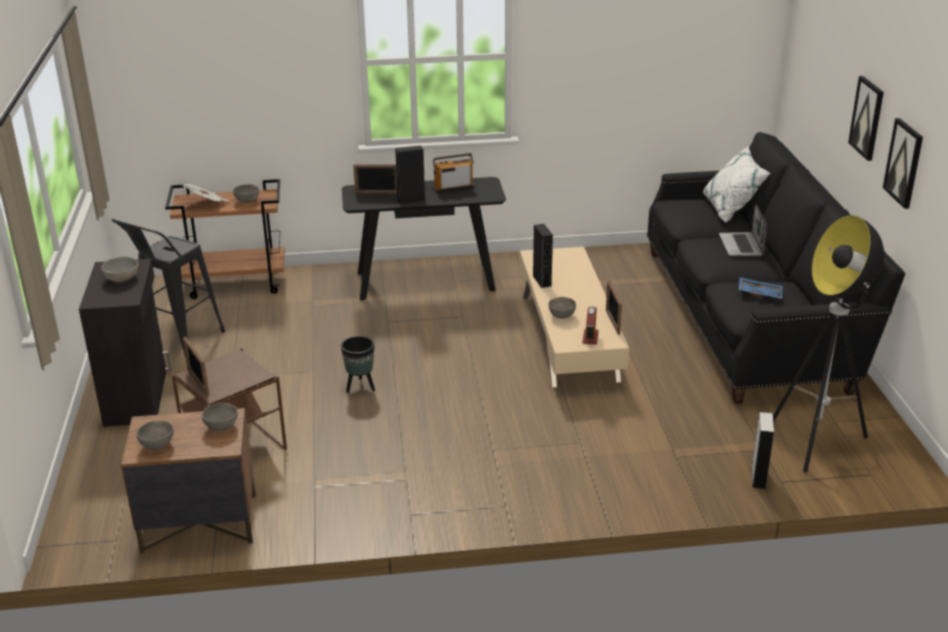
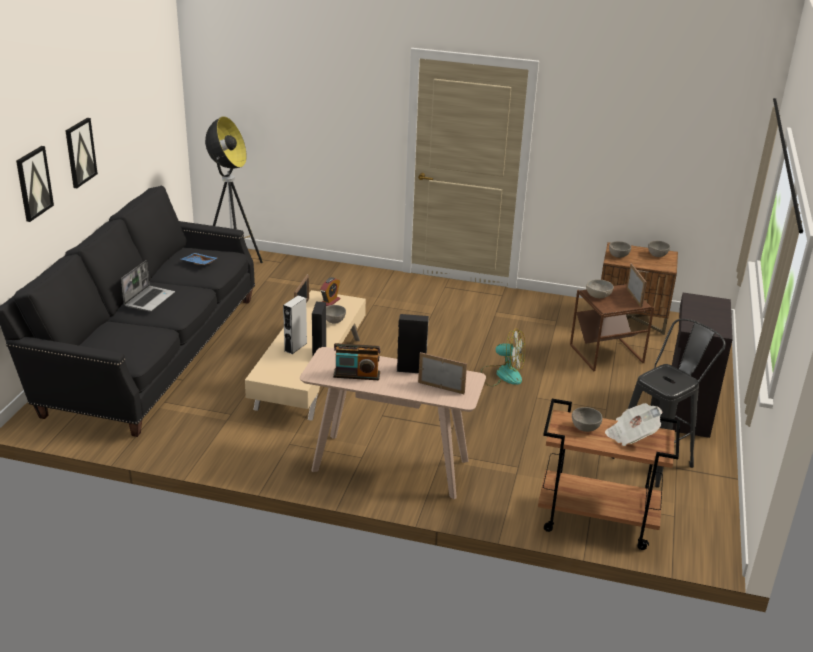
camera: 160 degrees left, 0 degrees up
grey bowl [101,257,139,282] -> grey bowl moved to [586,279,614,298]
black planter [341,336,375,392] -> fan [481,329,525,386]
black console table [342,177,506,301] -> beige console table [300,347,486,499]
white pillow [703,147,771,222] -> none
grey speaker [751,412,774,489] -> grey speaker moved to [283,295,307,354]
picture [883,118,923,209] -> picture moved to [16,146,54,222]

